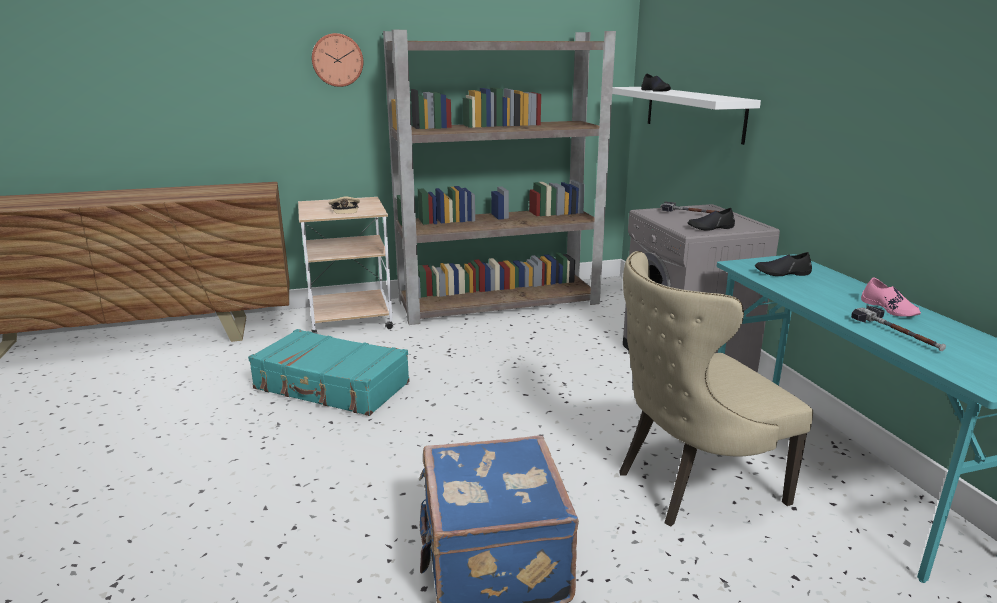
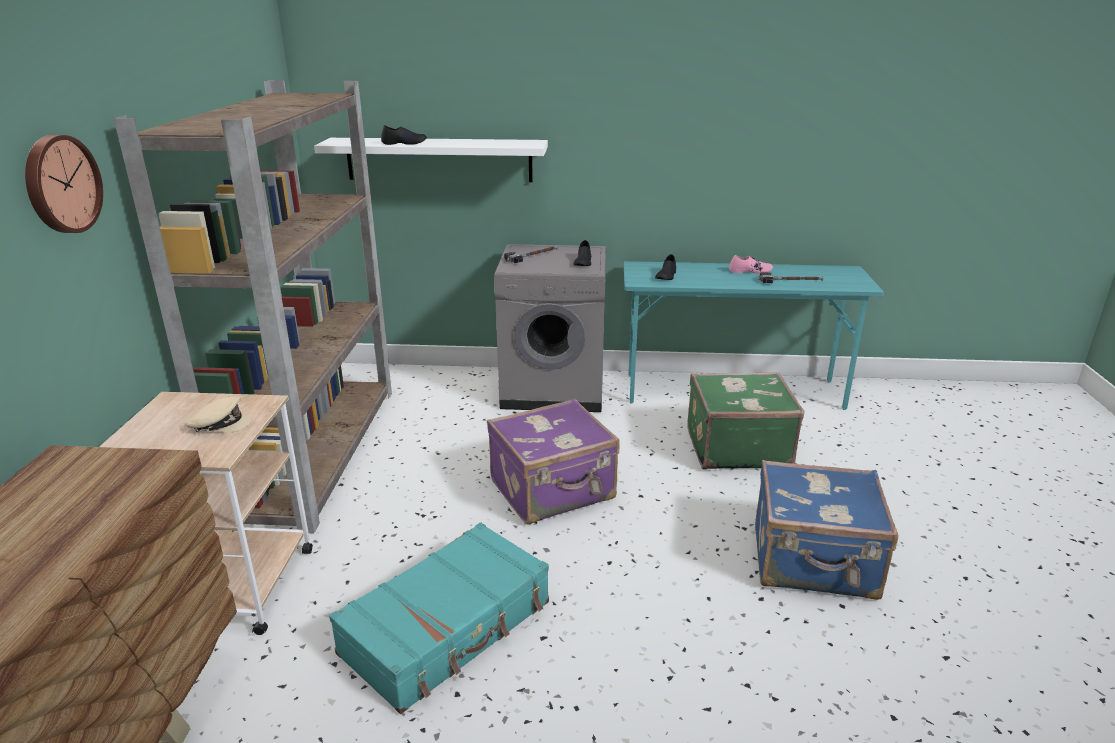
camera: 70 degrees left, 5 degrees up
beige chair [619,251,813,527] -> green suitcase [687,372,805,470]
none -> purple suitcase [487,398,620,524]

